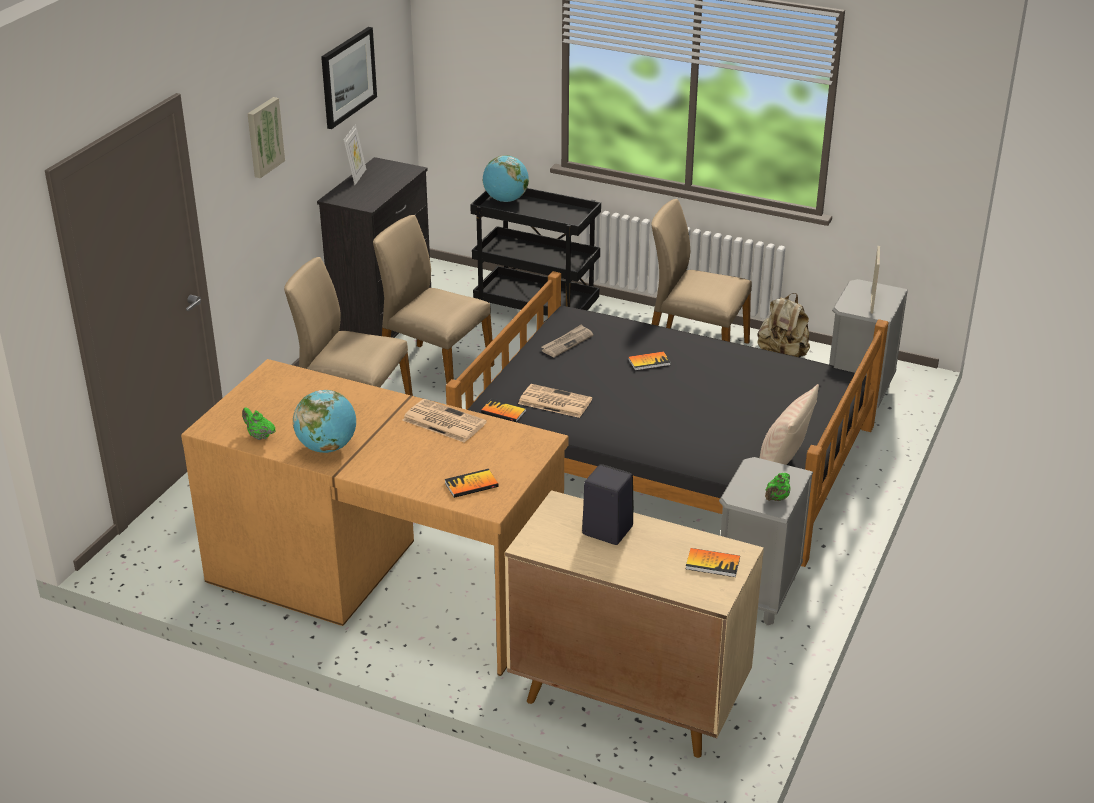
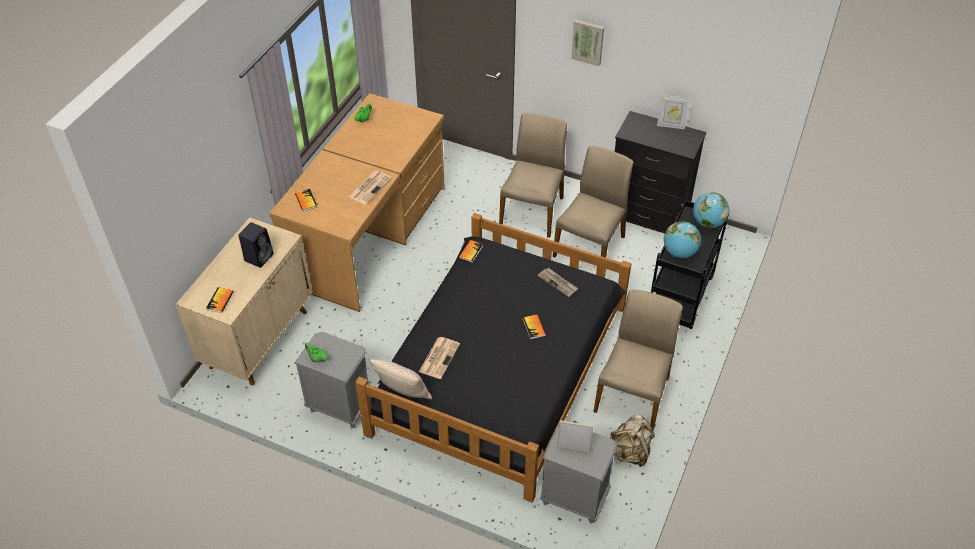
camera: 90 degrees right, 15 degrees up
globe [293,390,356,453] -> globe moved to [664,221,701,258]
picture [321,27,377,129] -> none
newspaper [518,384,592,418] -> newspaper moved to [419,337,460,379]

